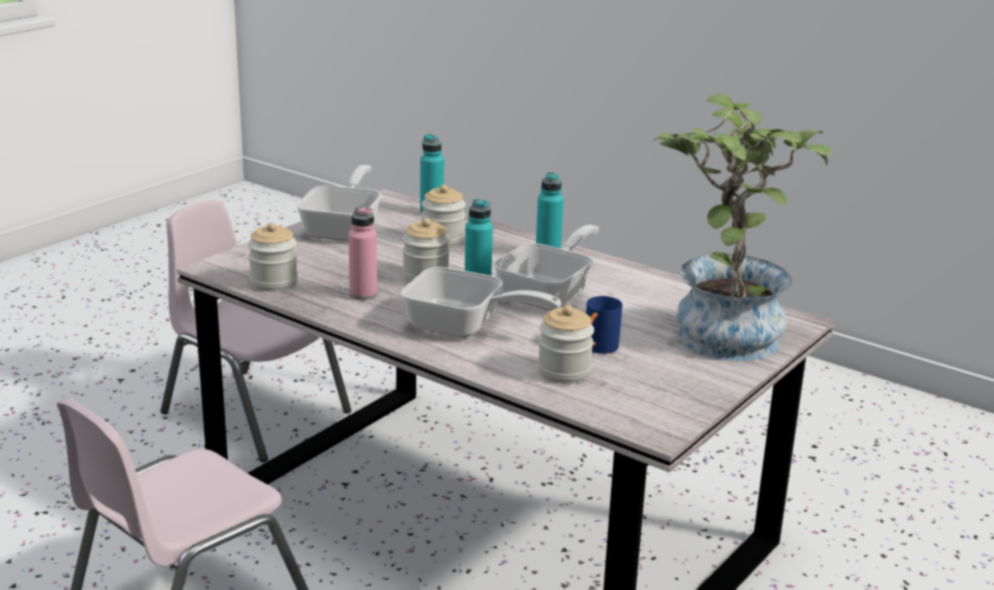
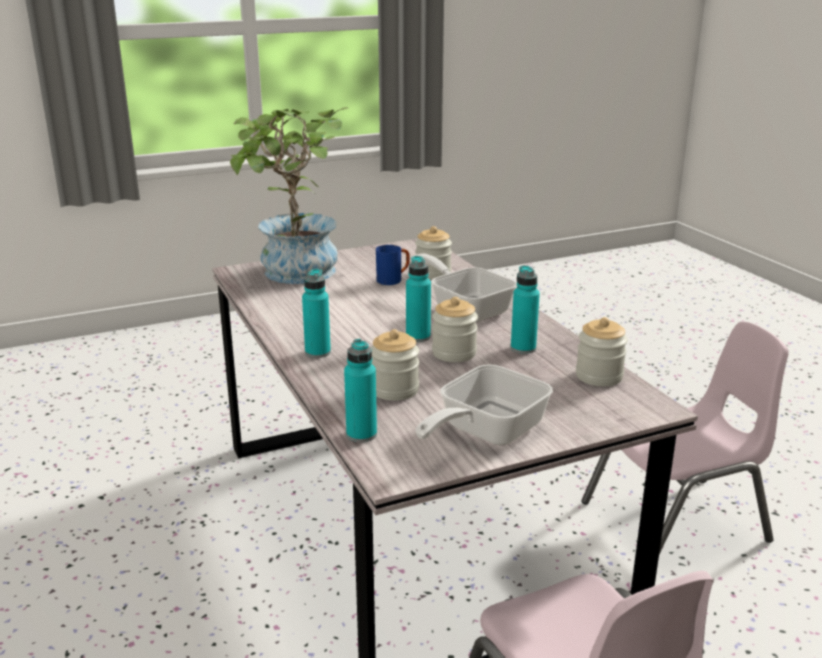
camera: 150 degrees left, 0 degrees up
pink bottle [348,206,377,300] -> turquoise bottle [511,265,540,354]
frying pan [493,225,599,311] -> none

